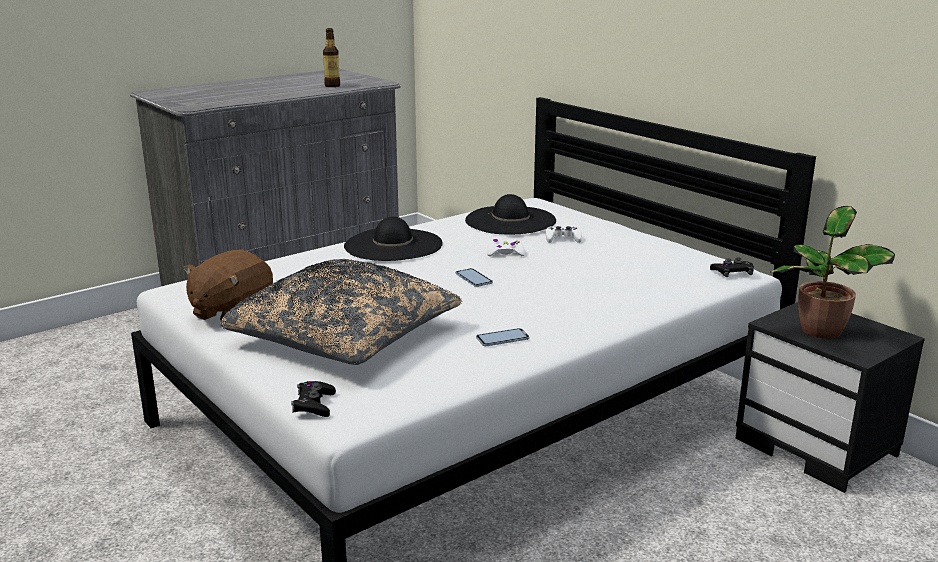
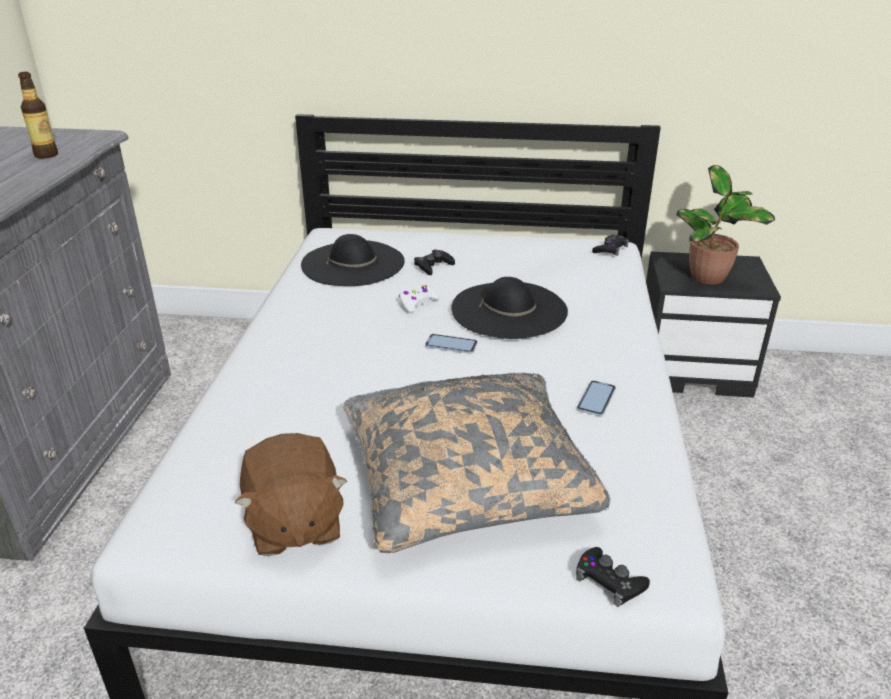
camera: 45 degrees left, 10 degrees up
black hat [344,216,443,261] -> black hat moved to [451,277,568,339]
white game controller [545,226,582,243] -> black game controller [414,249,455,275]

